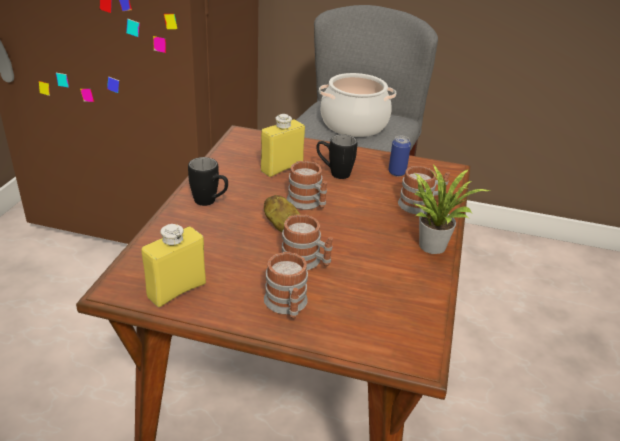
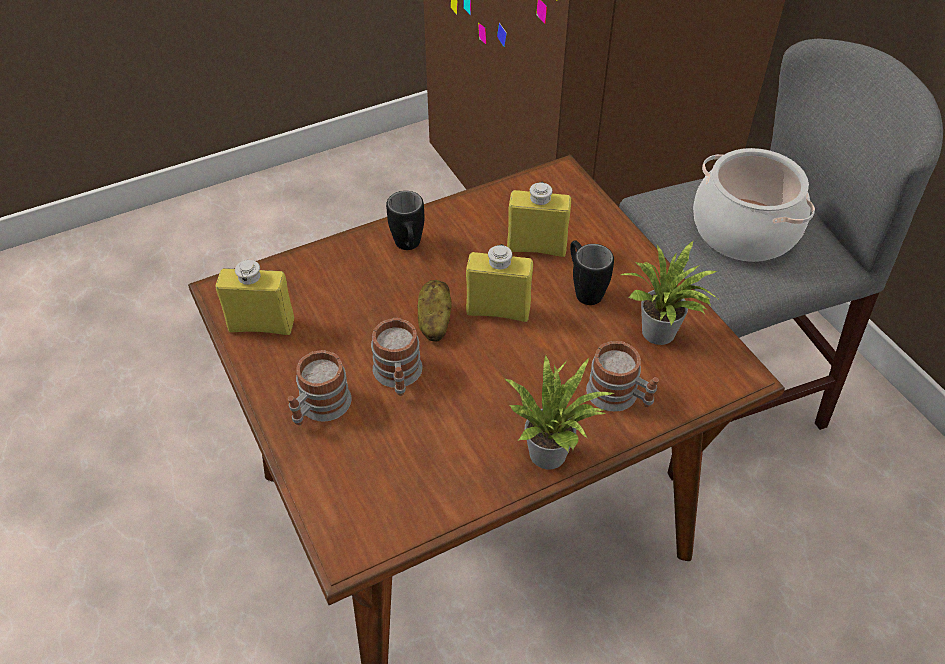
camera: 50 degrees right, 15 degrees up
mug [287,161,327,210] -> yellow bottle [466,244,533,322]
can [388,136,411,177] -> potted plant [621,241,720,345]

